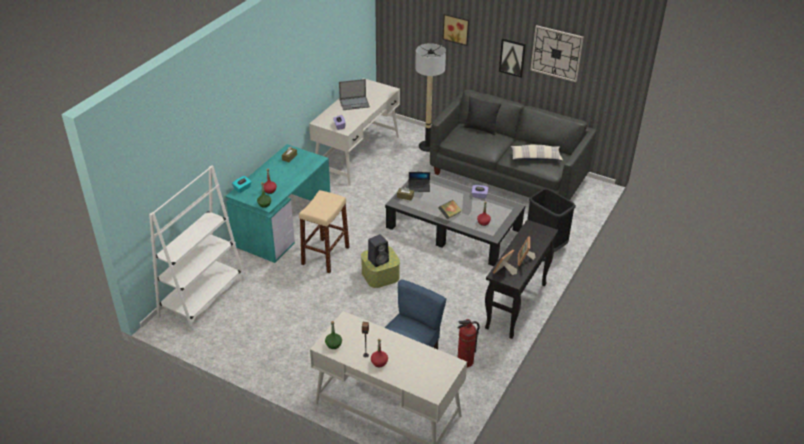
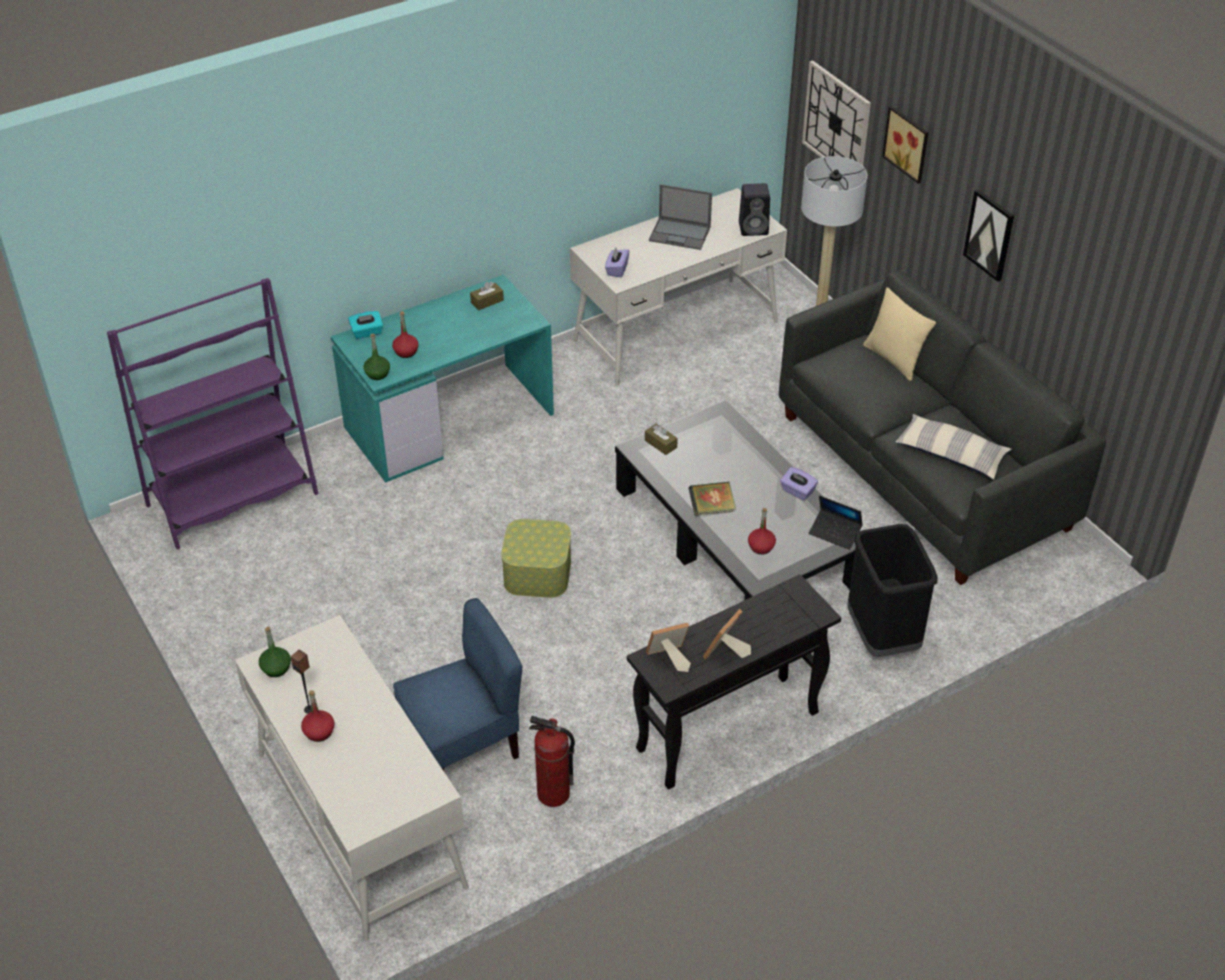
camera: 30 degrees right, 5 degrees up
white bookcase [149,165,245,331] -> purple bookcase [107,278,318,550]
beige stool [299,190,349,273] -> none
black speaker [368,234,389,267] -> black speaker moved to [739,183,770,236]
laptop [409,172,430,192] -> laptop moved to [809,495,863,550]
black pillow [464,96,501,135] -> beige pillow [863,287,936,381]
wall clock [530,25,584,82] -> wall clock moved to [802,60,871,166]

